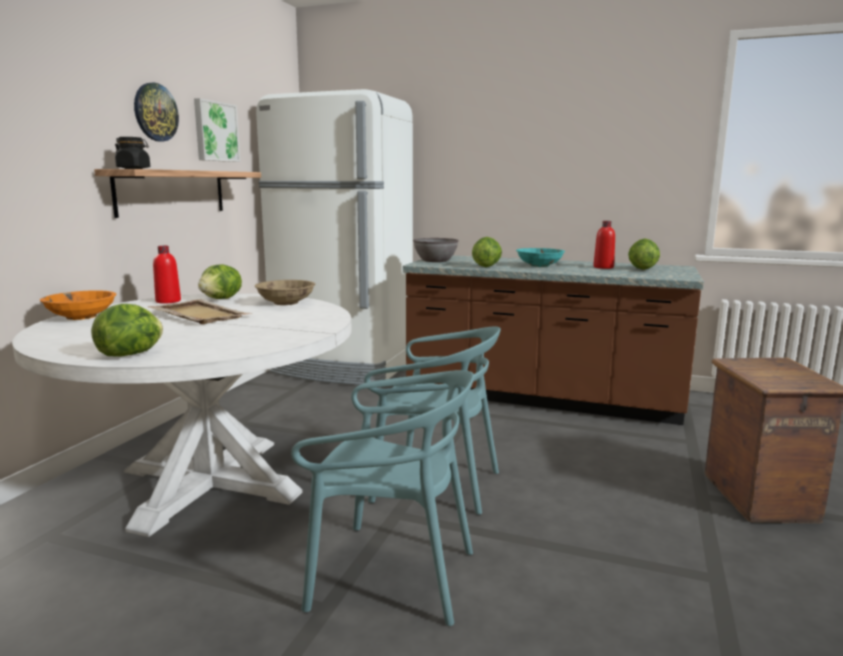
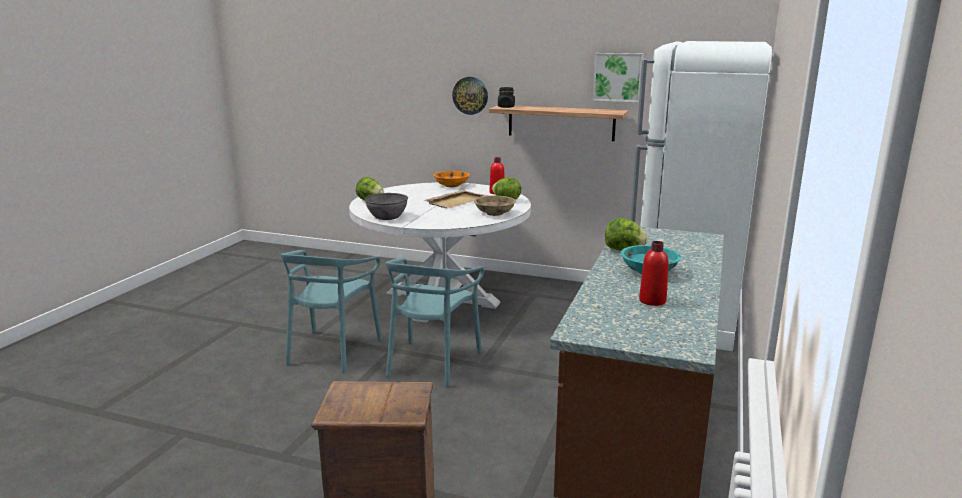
camera: 90 degrees right, 5 degrees up
wall clock [134,83,179,142] -> wall clock moved to [452,77,488,115]
grey bowl [413,238,459,262] -> grey bowl moved to [365,193,408,220]
lettuce [628,238,660,270] -> none

